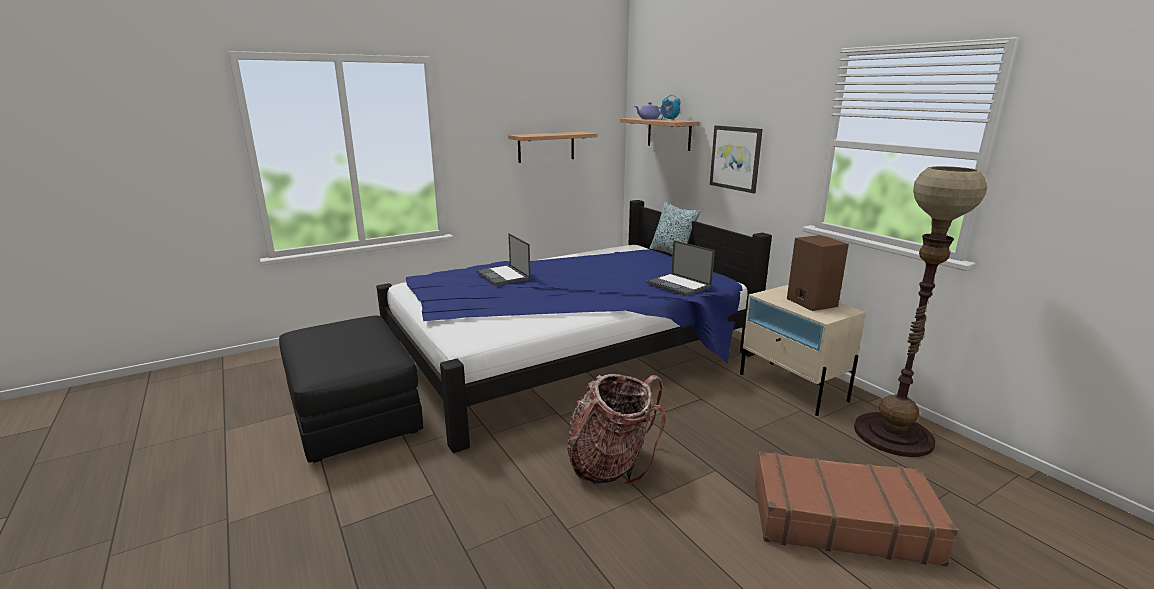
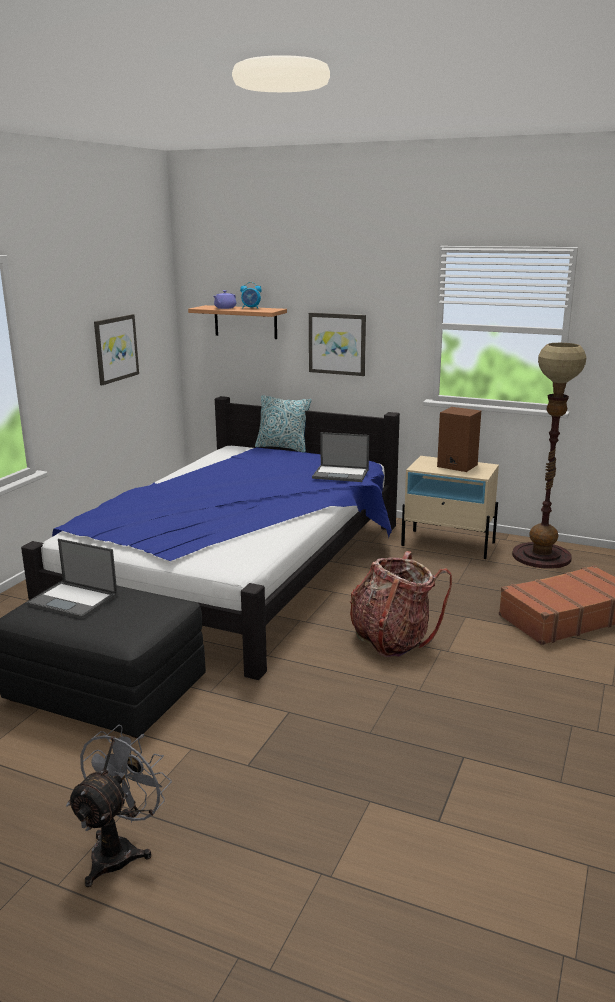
camera: 35 degrees left, 0 degrees up
laptop [476,233,531,286] -> laptop moved to [27,539,118,619]
shelf [508,132,598,163] -> picture [94,314,139,385]
none -> grey fan [66,725,172,887]

